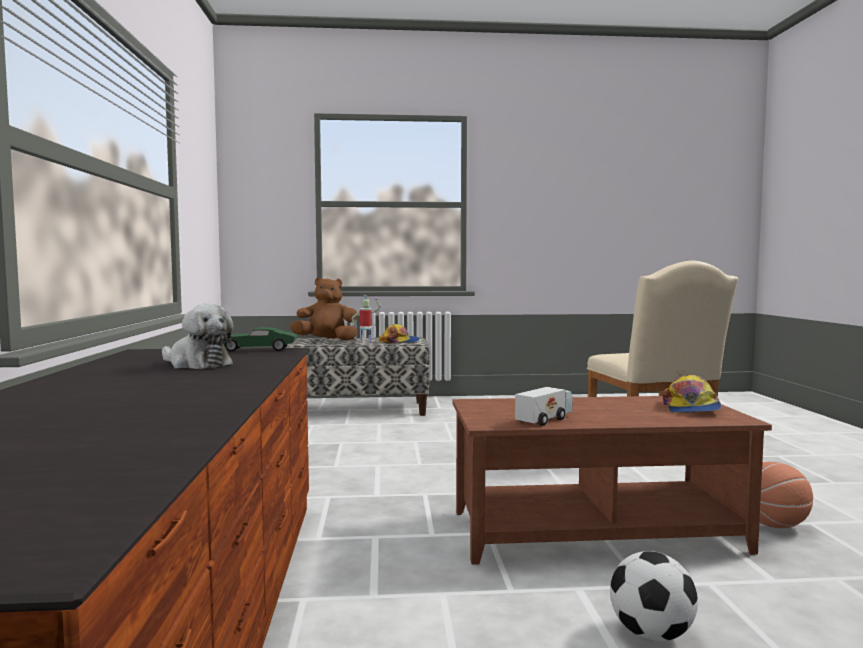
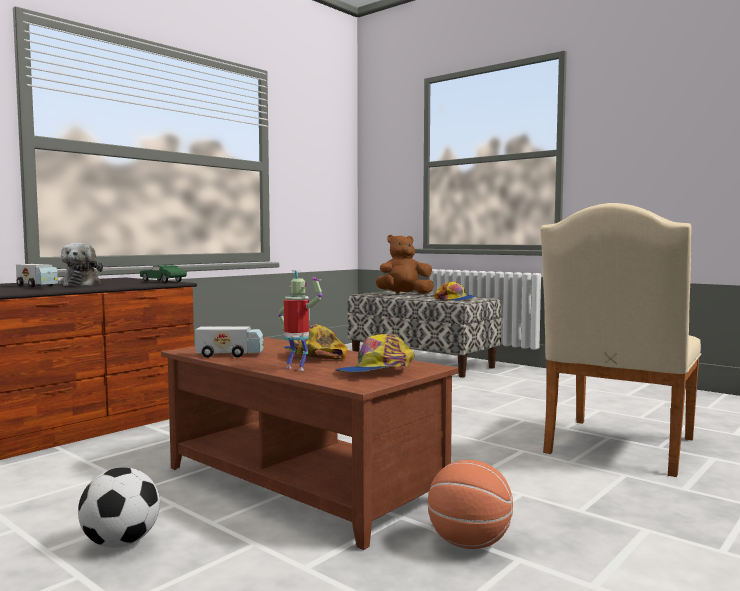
camera: 45 degrees right, 0 degrees up
brown plush toy [290,277,358,341] -> brown plush toy turned 60 degrees counterclockwise [376,235,434,294]
toy robot [351,295,381,345] -> toy robot moved to [278,270,322,371]
none -> toy truck [16,264,58,288]
none -> cap [283,325,348,360]

